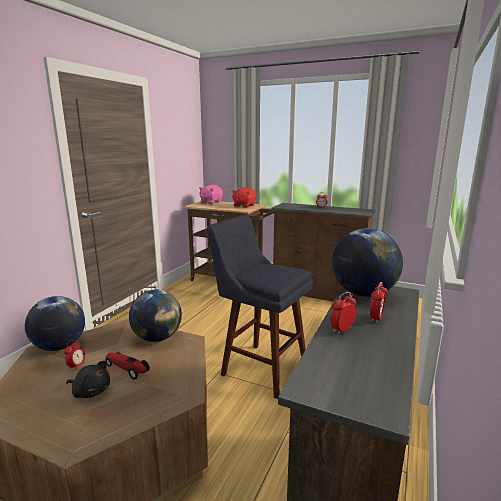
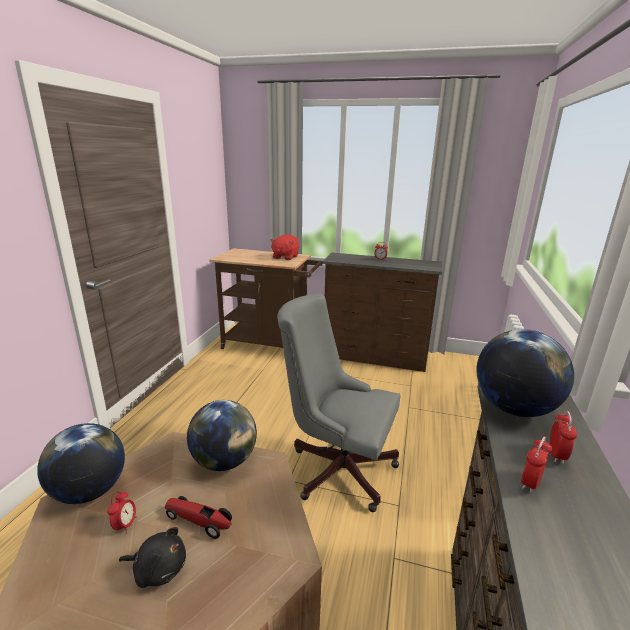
camera: 10 degrees left, 5 degrees up
pink plush toy [199,185,223,204] -> none
blue stool [207,215,313,399] -> grey office chair [277,293,400,512]

